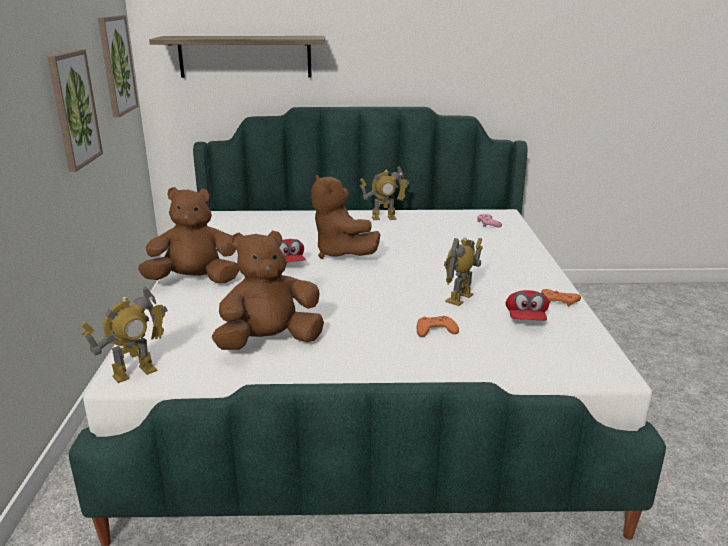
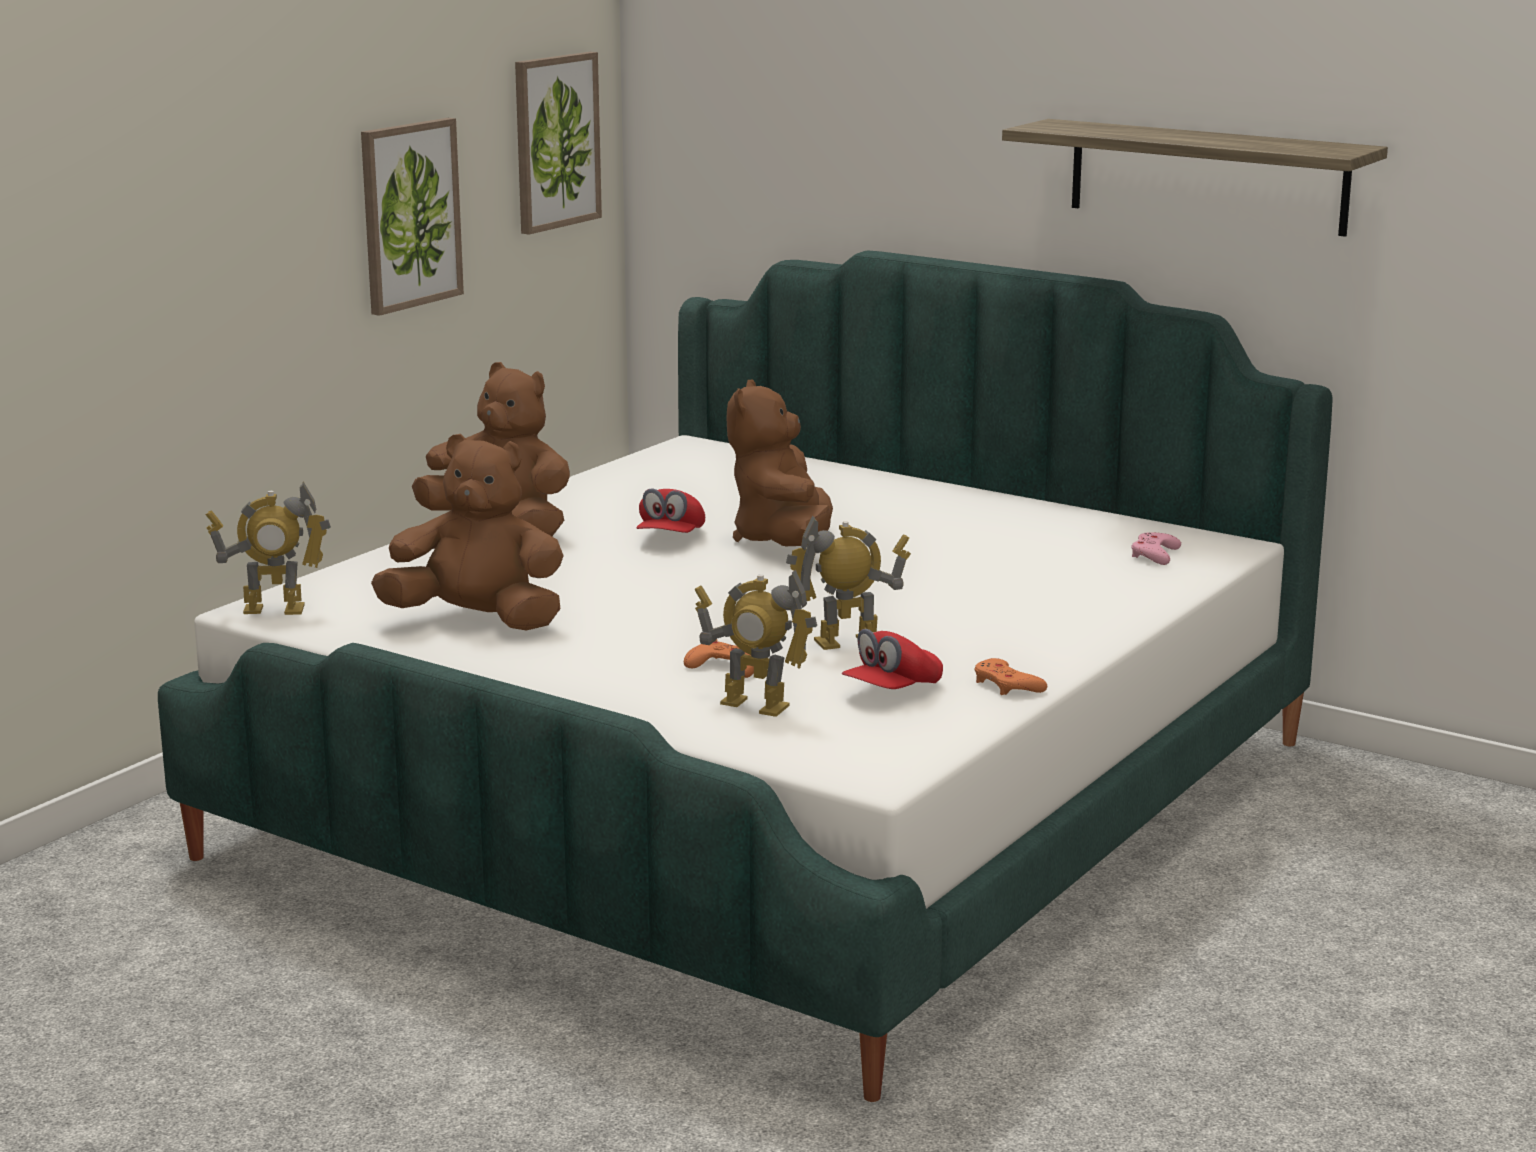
camera: 35 degrees right, 5 degrees down
shelf [149,36,325,78] -> shelf moved to [1002,119,1388,237]
toy robot [360,166,409,220] -> toy robot moved to [695,570,817,717]

